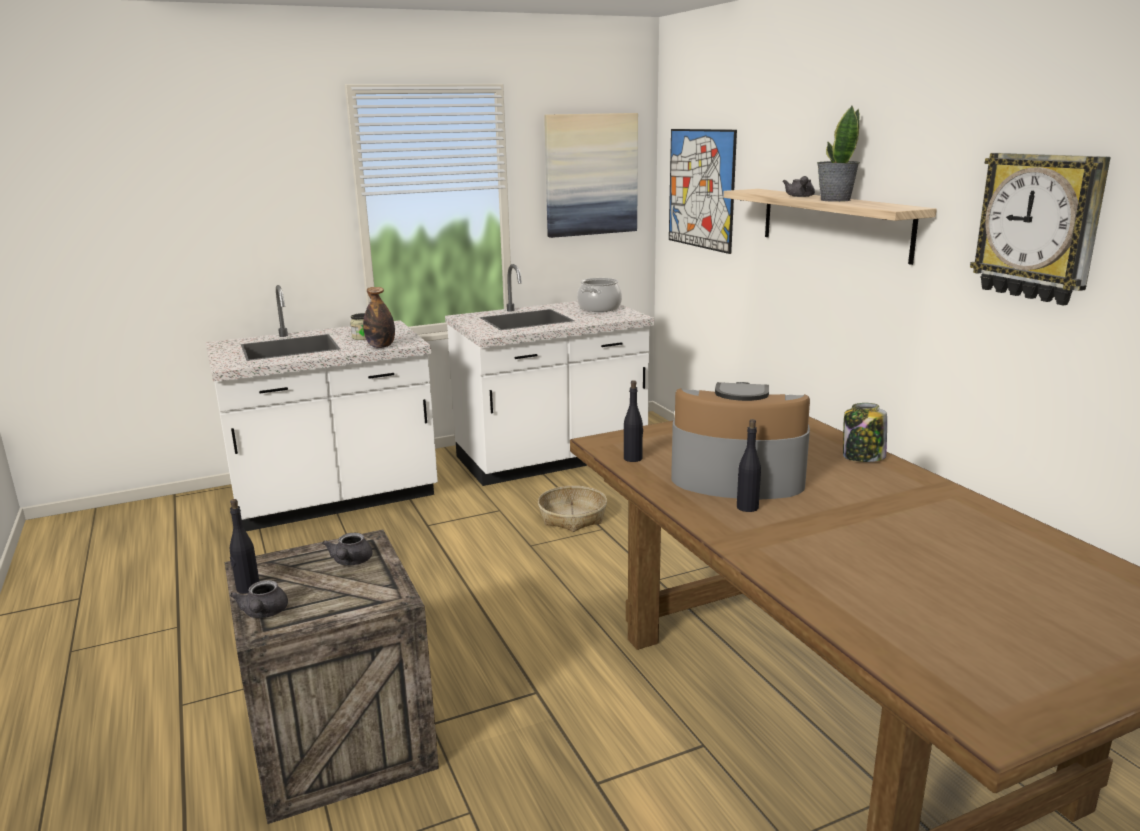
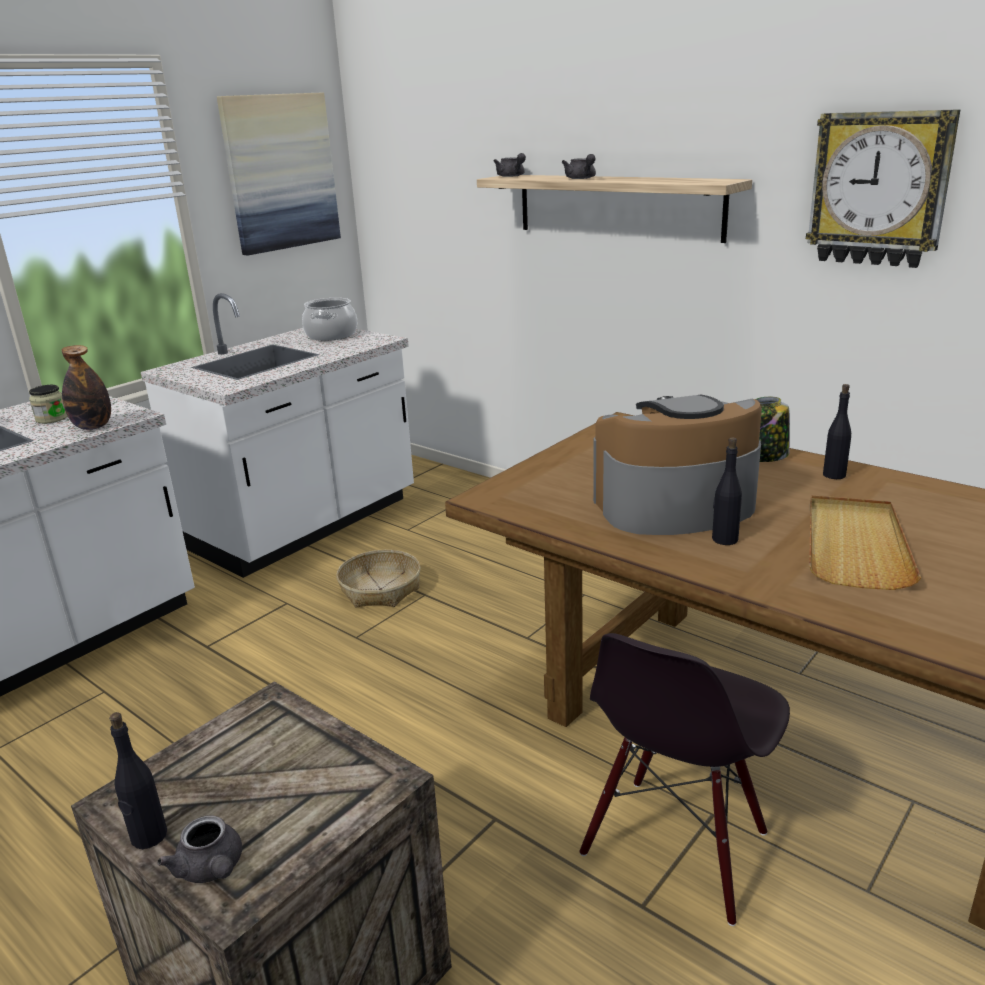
camera: 25 degrees left, 5 degrees up
grey teapot [322,533,373,565] -> grey teapot moved to [494,153,526,177]
black bottle [624,380,643,462] -> black bottle moved to [823,384,851,479]
picture [669,129,737,254] -> none
potted plant [817,106,860,202] -> none
none -> black chair [580,633,790,926]
none -> beige tray [809,495,921,590]

